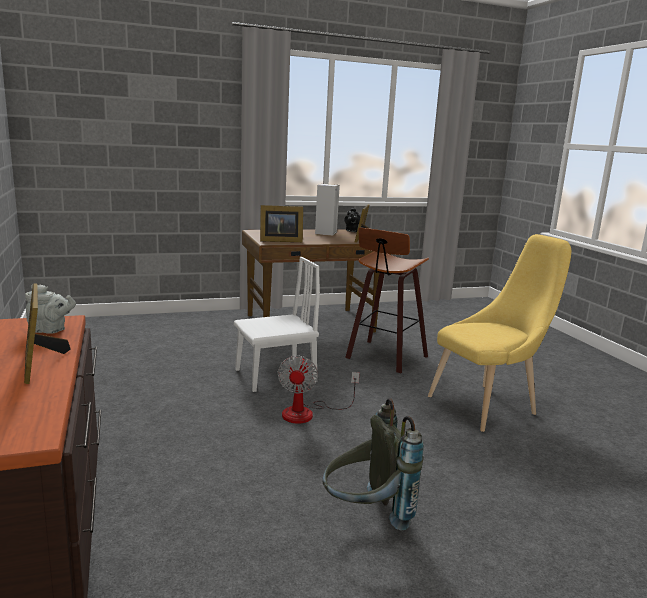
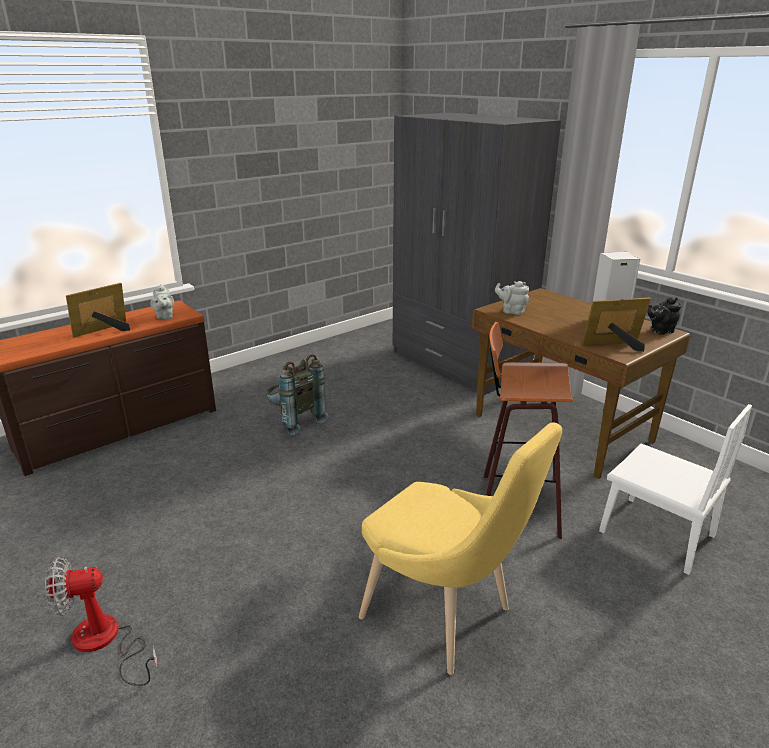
camera: 70 degrees right, 10 degrees up
white chair [234,257,320,392] -> white chair moved to [599,404,752,575]
picture frame [260,205,303,242] -> grey teapot [495,281,529,315]
fan [277,355,359,424] -> fan moved to [45,557,157,686]
grey backpack [322,398,424,531] -> grey backpack moved to [266,354,328,435]
none -> grey wardrobe [393,113,561,395]

